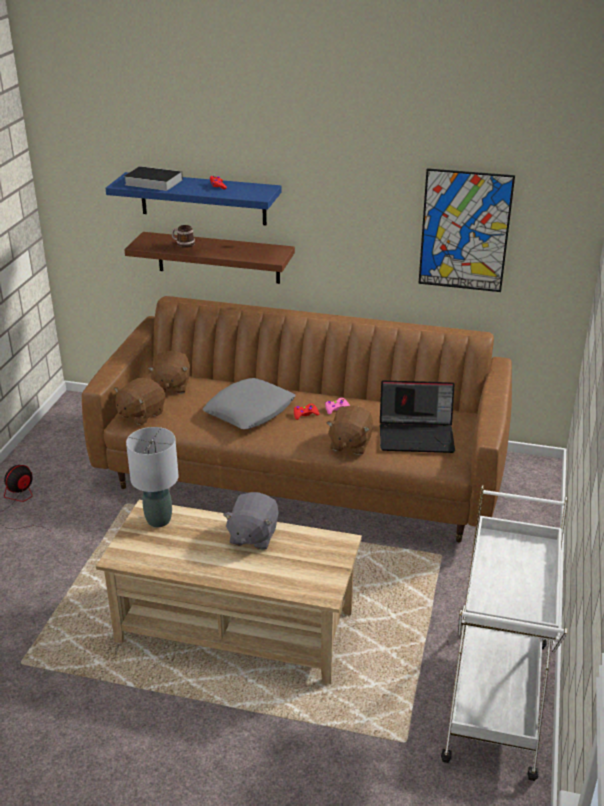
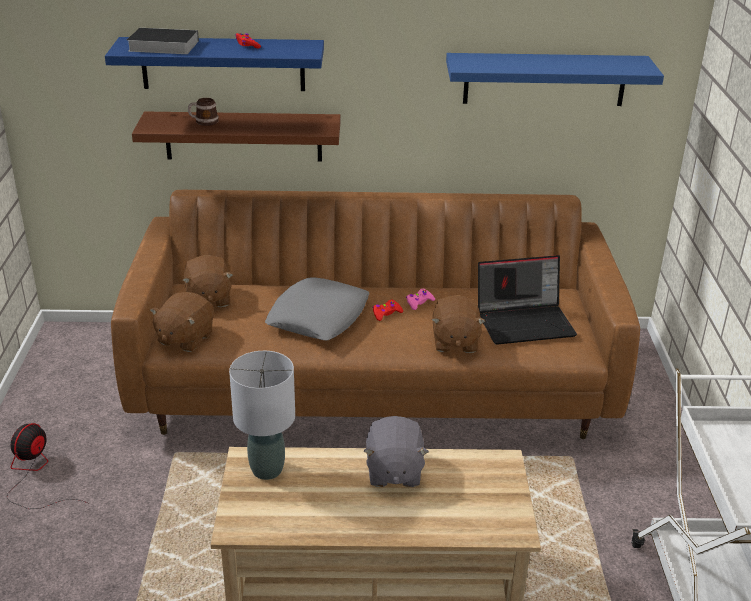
camera: 15 degrees left, 0 degrees up
picture [418,168,515,292] -> blue shelf [446,53,664,106]

